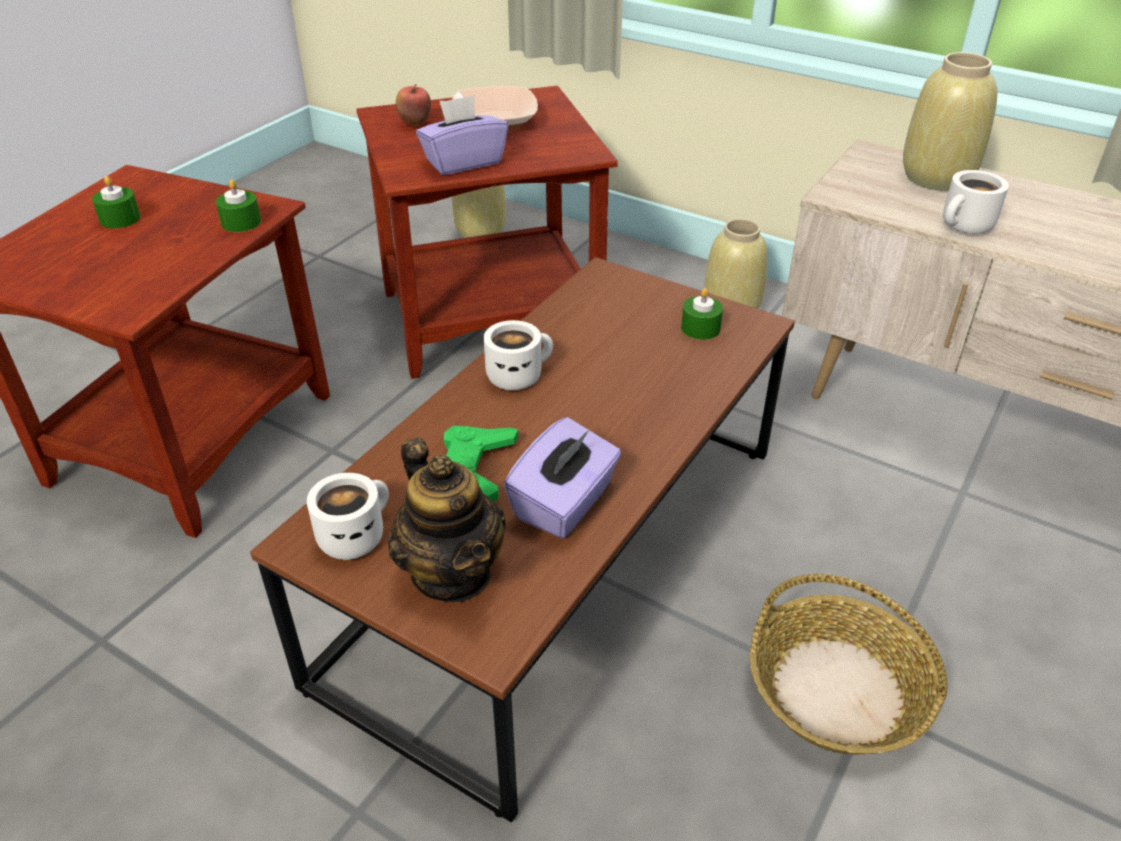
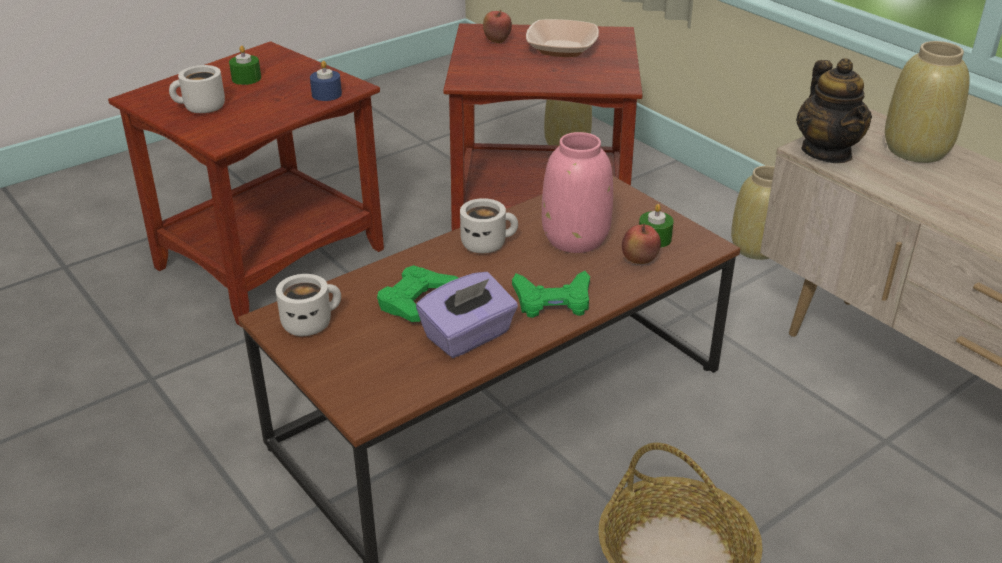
camera: 20 degrees right, 5 degrees down
green candle [216,179,261,232] -> blue candle [310,61,342,101]
teapot [388,437,506,602] -> teapot moved to [796,58,872,163]
purple tissue box [416,95,508,175] -> none
white mug [943,170,1009,234] -> white mug moved to [169,65,225,113]
none -> green game controller [512,271,590,318]
none -> pink vase [542,132,613,253]
none -> apple [622,223,661,264]

